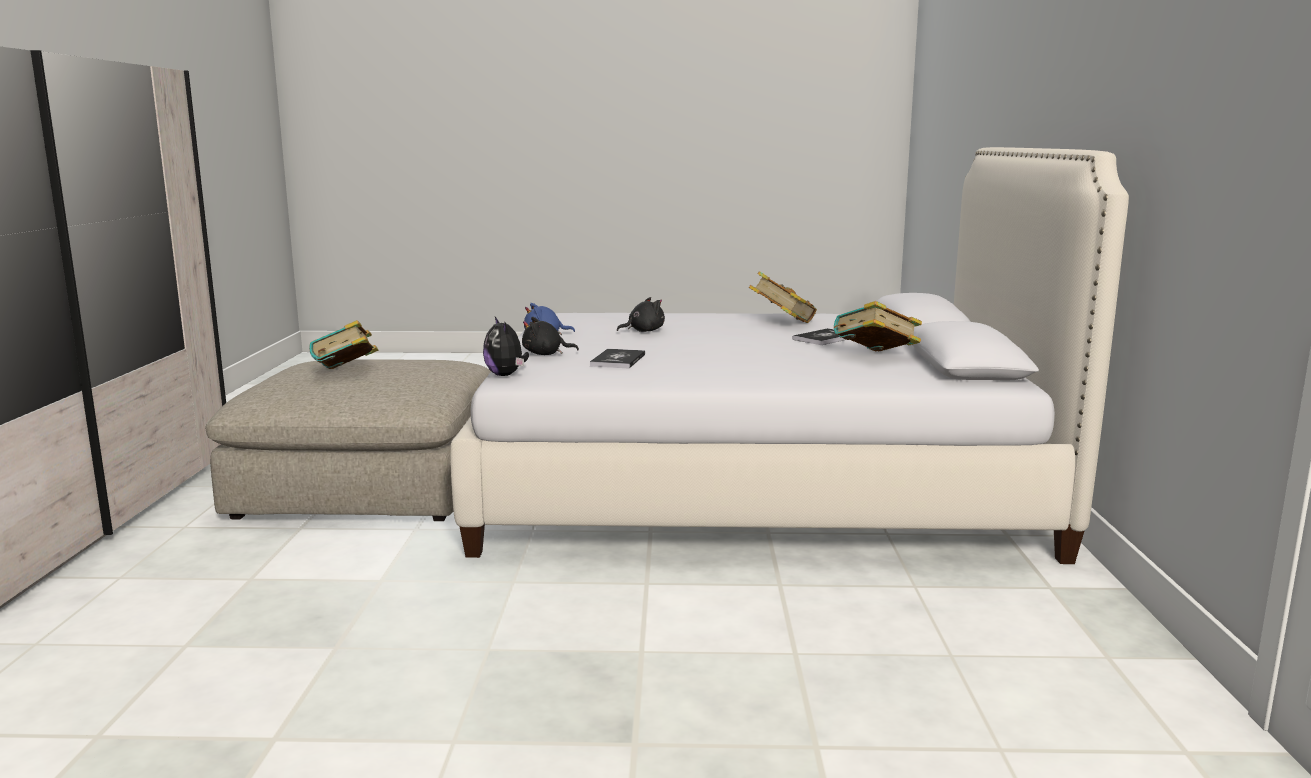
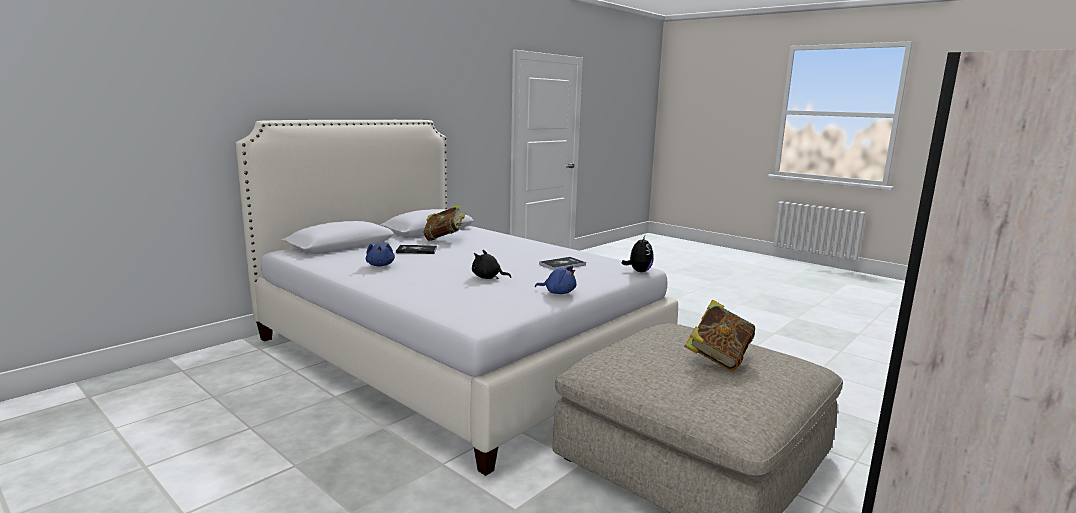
camera: 140 degrees left, 0 degrees up
black plush toy [522,317,579,355] -> none
book [749,271,817,323] -> blue plush toy [366,243,395,266]

